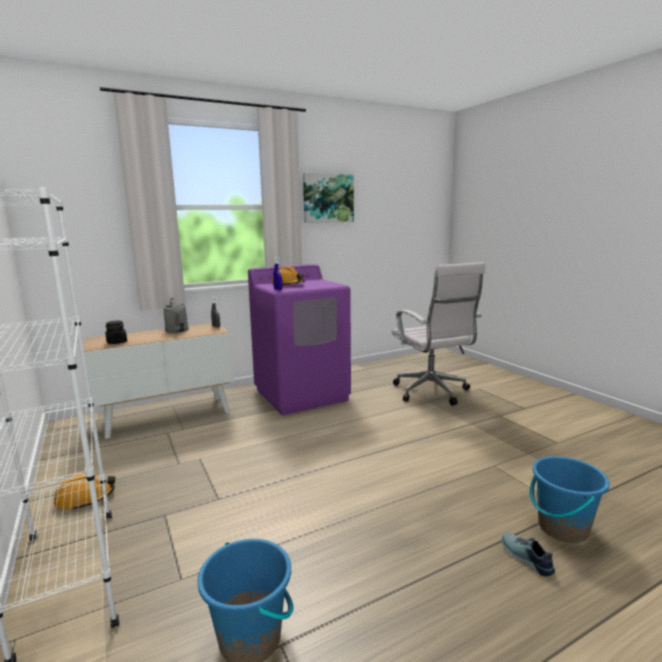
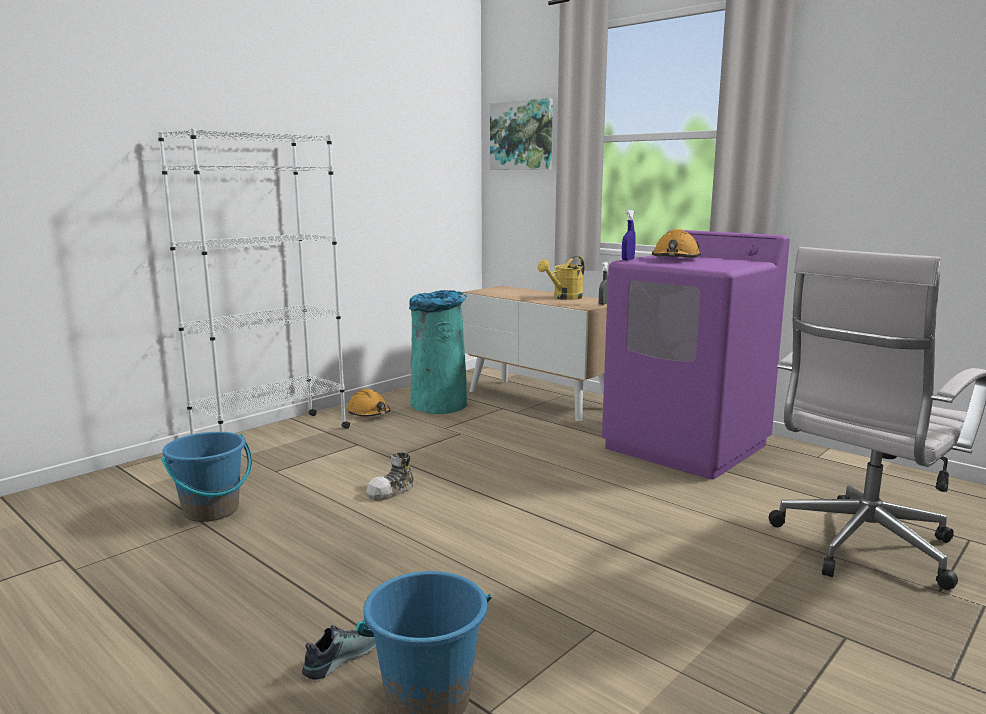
camera: 70 degrees right, 0 degrees up
black jar [105,321,127,344] -> none
grey watering can [163,298,189,333] -> yellow watering can [537,256,585,300]
picture [303,173,354,223] -> picture moved to [490,98,553,170]
none -> shoe [366,452,414,501]
none -> turquoise trash can [409,290,468,414]

